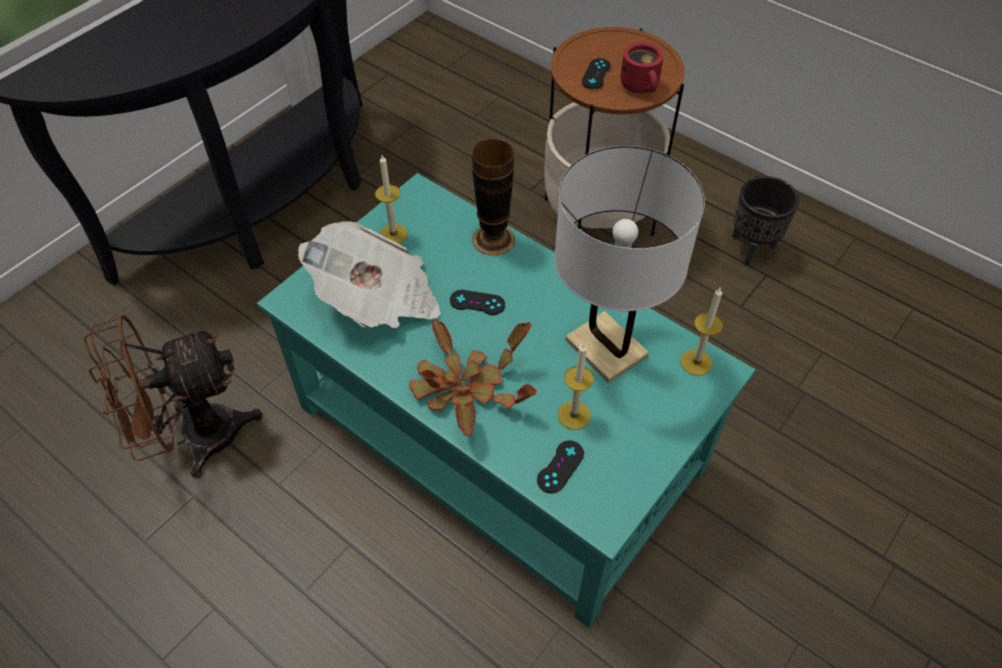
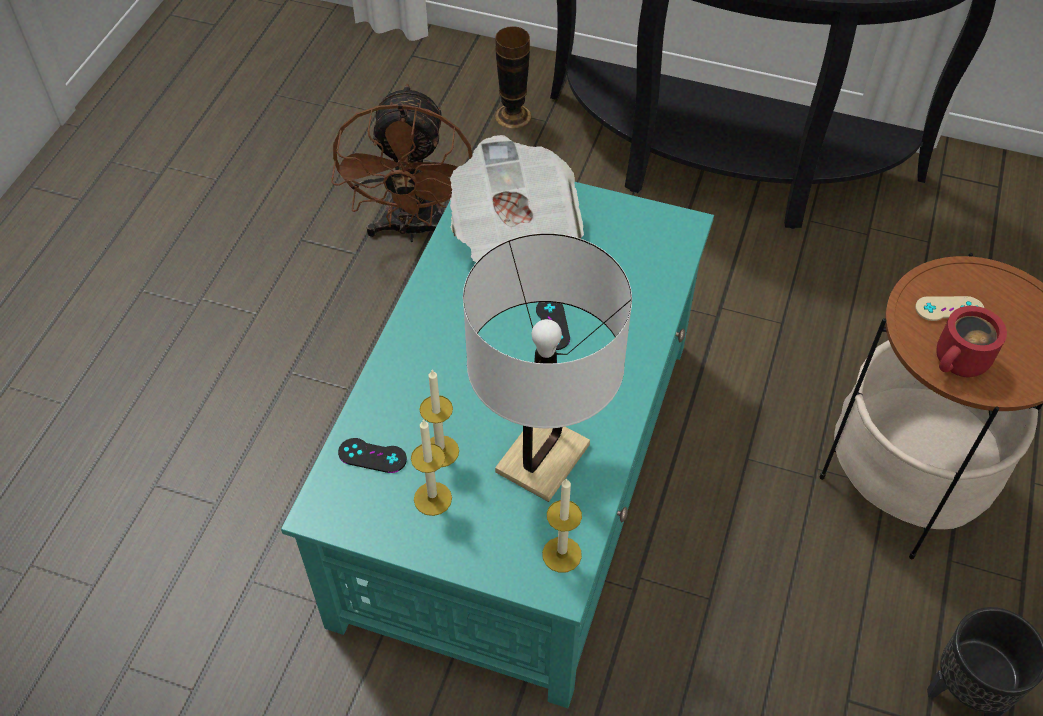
camera: 70 degrees right, 0 degrees up
brown fan [84,315,263,479] -> brown fan turned 135 degrees counterclockwise [331,84,472,242]
candle [375,155,408,244] -> candle moved to [411,419,452,516]
potted plant [409,320,537,436] -> none
vase [472,139,515,256] -> vase moved to [495,26,531,129]
black game controller [582,58,611,89] -> beige game controller [915,296,984,321]

